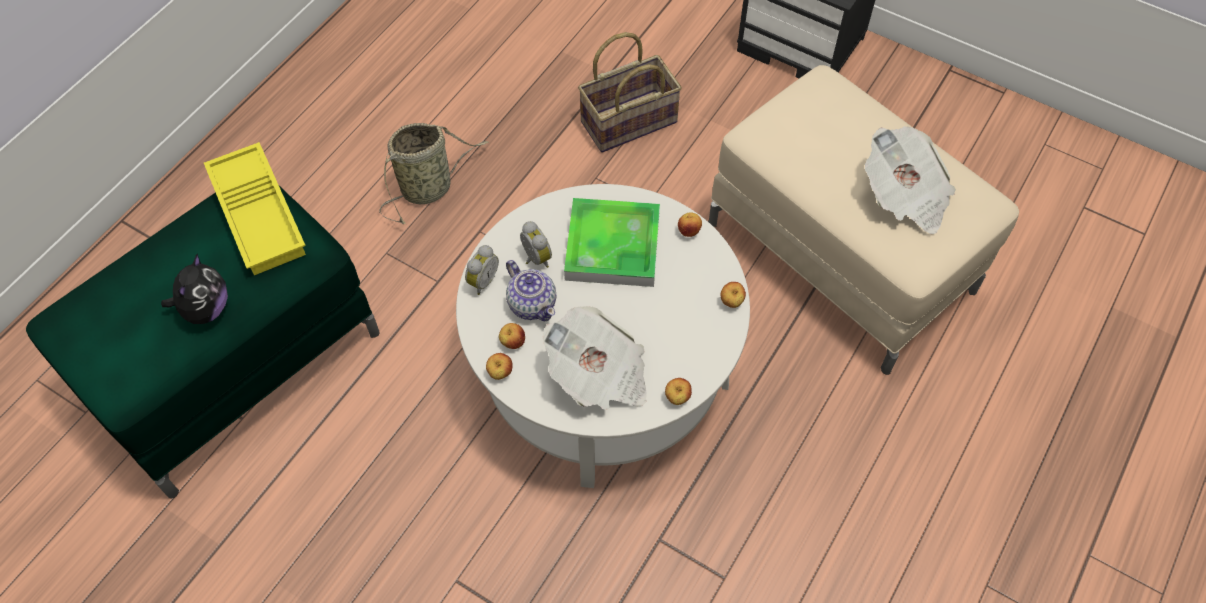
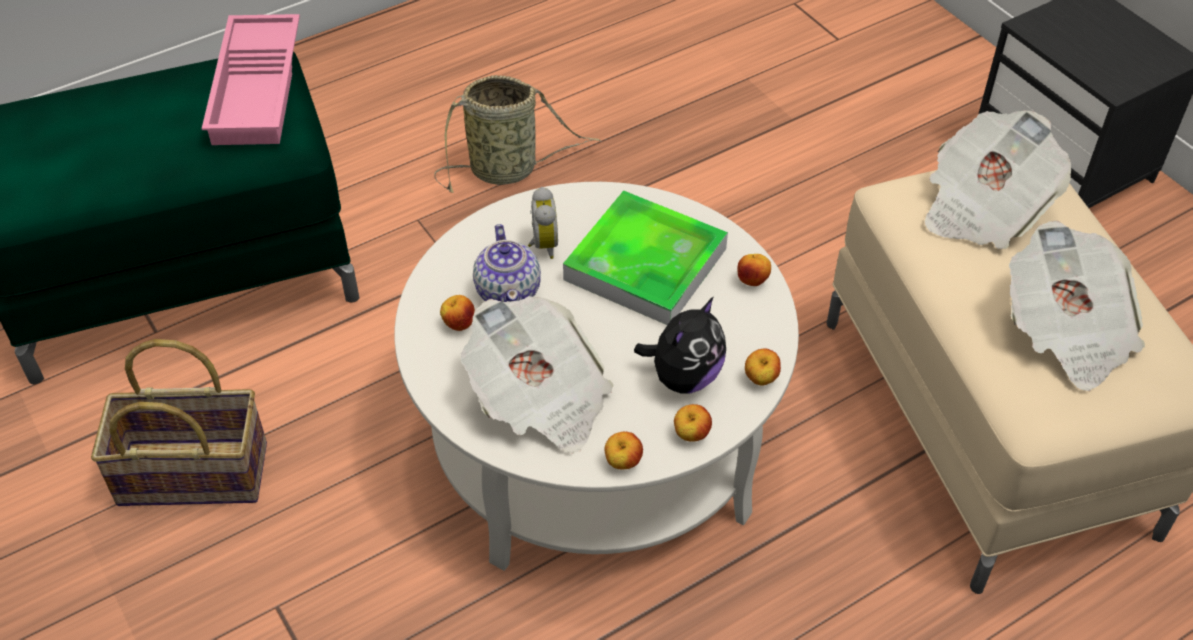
camera: 25 degrees right, 10 degrees down
plush toy [161,254,228,324] -> plush toy moved to [634,297,726,393]
yellow tray [204,142,306,275] -> pink tray [202,14,300,145]
alarm clock [465,245,499,295] -> none
apple [486,353,513,380] -> apple moved to [674,404,712,441]
basket [578,32,682,152] -> basket moved to [91,339,267,506]
none -> newspaper [924,110,1071,249]

